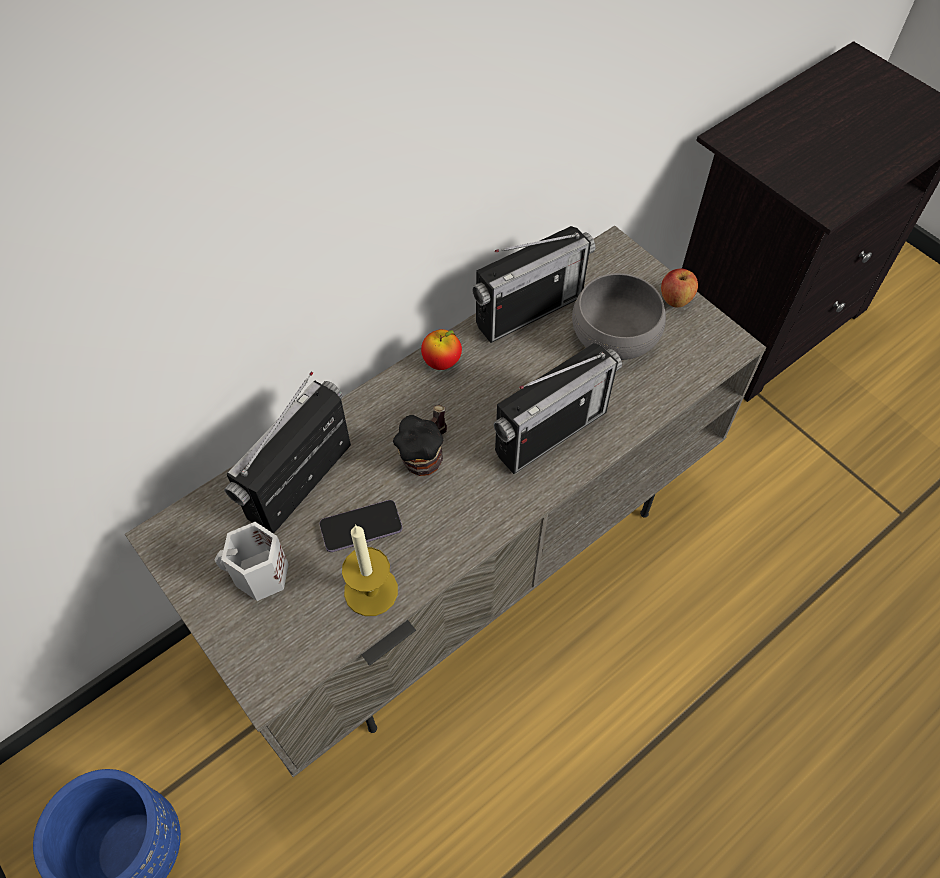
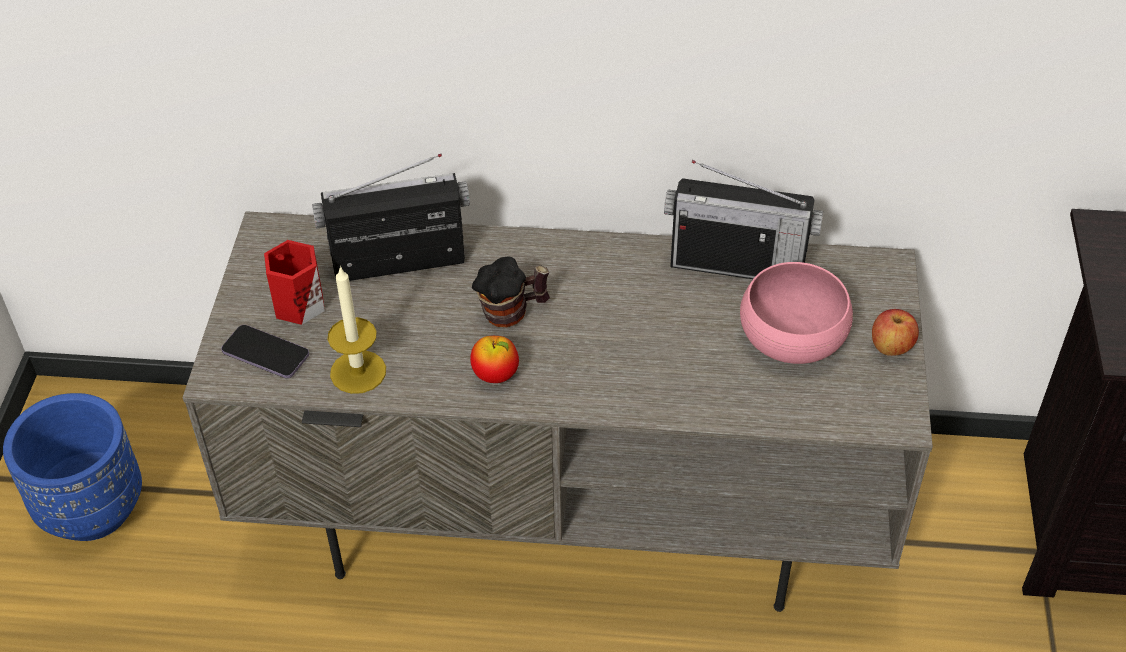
camera: 45 degrees right, 10 degrees down
white mug [214,522,289,601] -> red mug [264,240,325,325]
phone [319,500,402,552] -> phone moved to [221,325,309,378]
apple [421,329,462,370] -> apple moved to [470,336,519,383]
radio [494,343,622,474] -> none
grey bowl [572,273,666,360] -> pink bowl [740,262,853,364]

